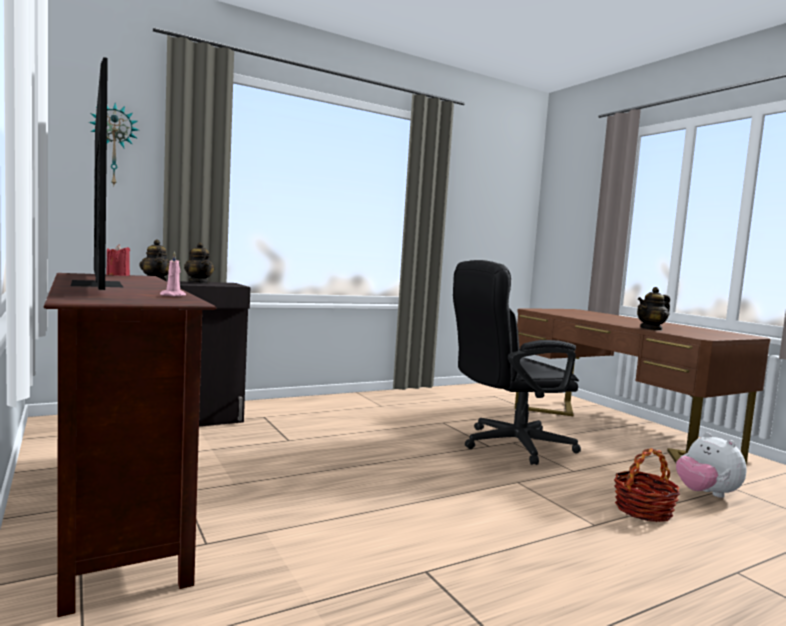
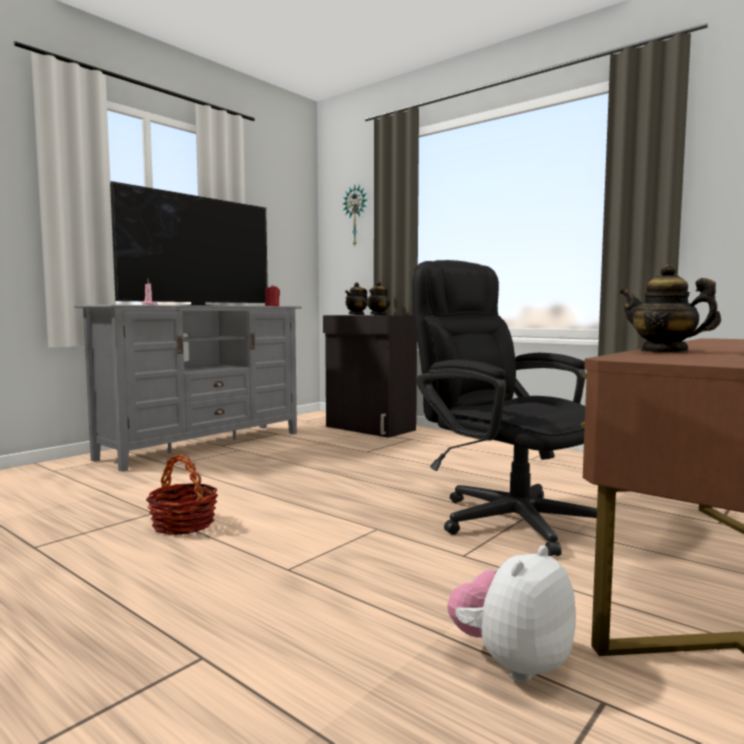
camera: 70 degrees right, 0 degrees up
brown tv stand [43,273,216,617] -> grey tv stand [74,305,302,472]
basket [614,448,680,522] -> basket moved to [146,454,218,535]

